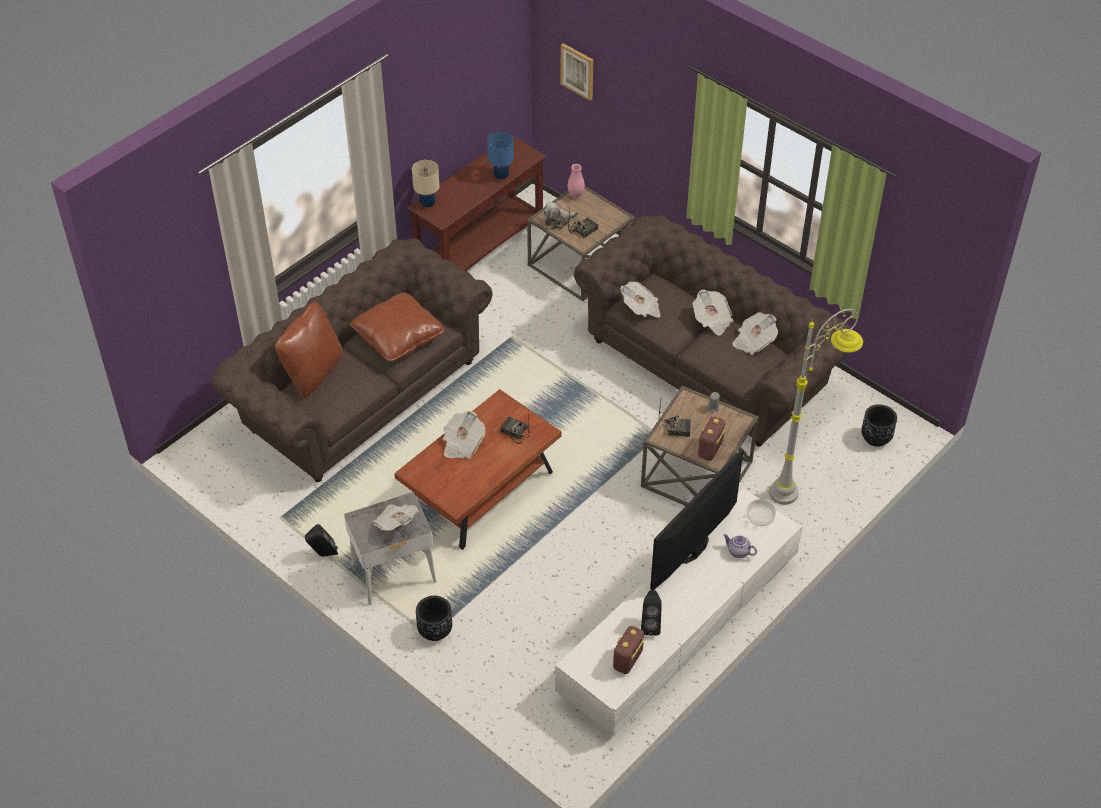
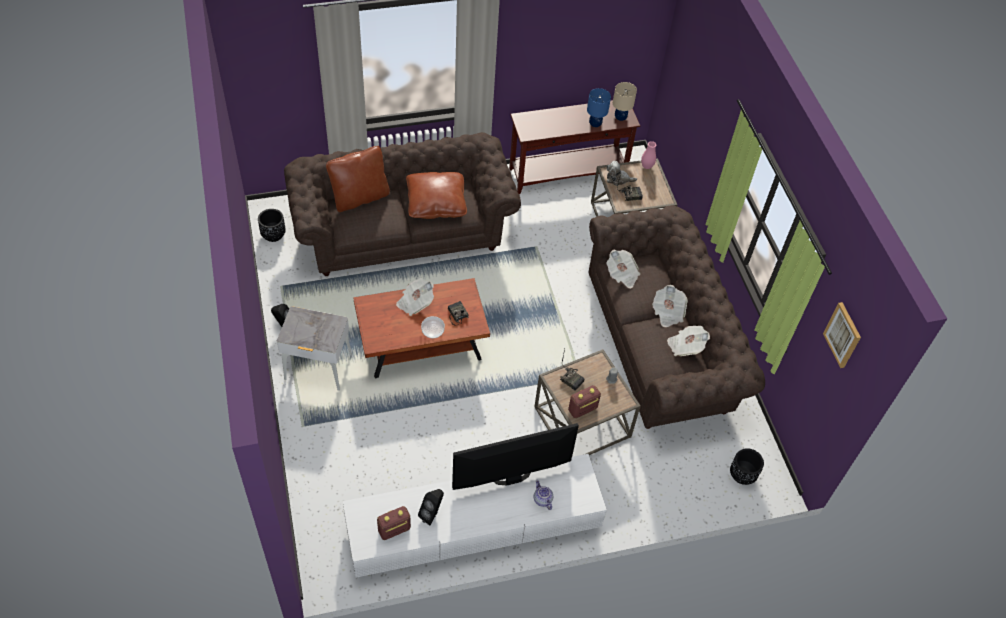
camera: 30 degrees right, 5 degrees up
newspaper [372,504,419,531] -> none
beige table lamp [412,160,440,207] -> beige table lamp moved to [613,82,637,121]
black planter [416,596,452,641] -> black planter moved to [258,209,286,242]
picture [560,43,593,101] -> picture moved to [823,302,861,368]
bowl [747,499,776,526] -> bowl moved to [421,316,445,339]
grey floor lamp [769,309,863,505] -> none

